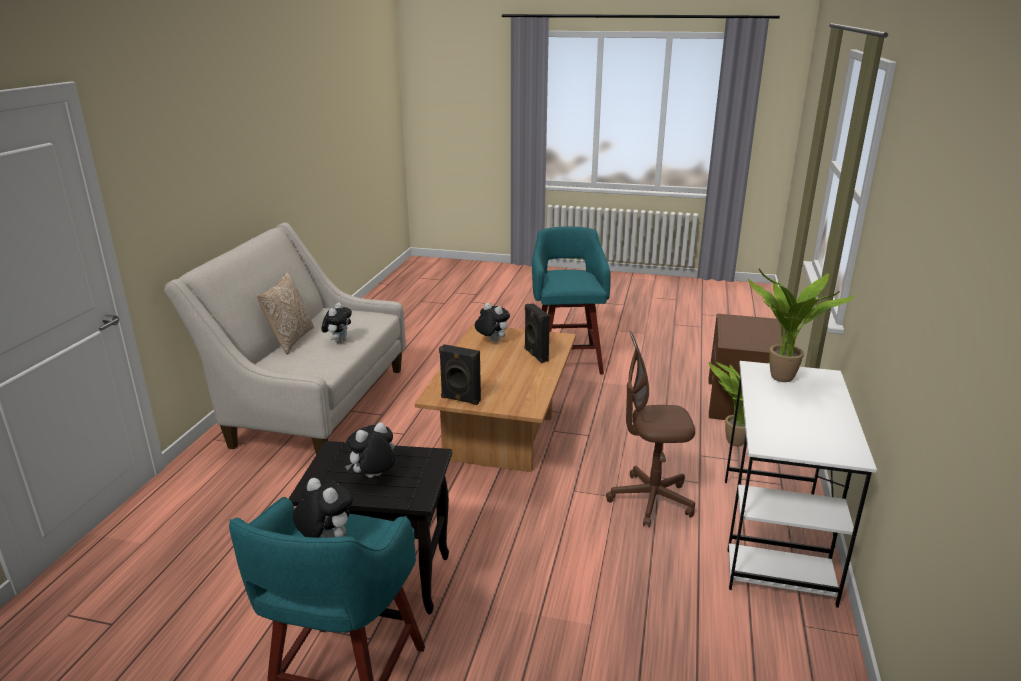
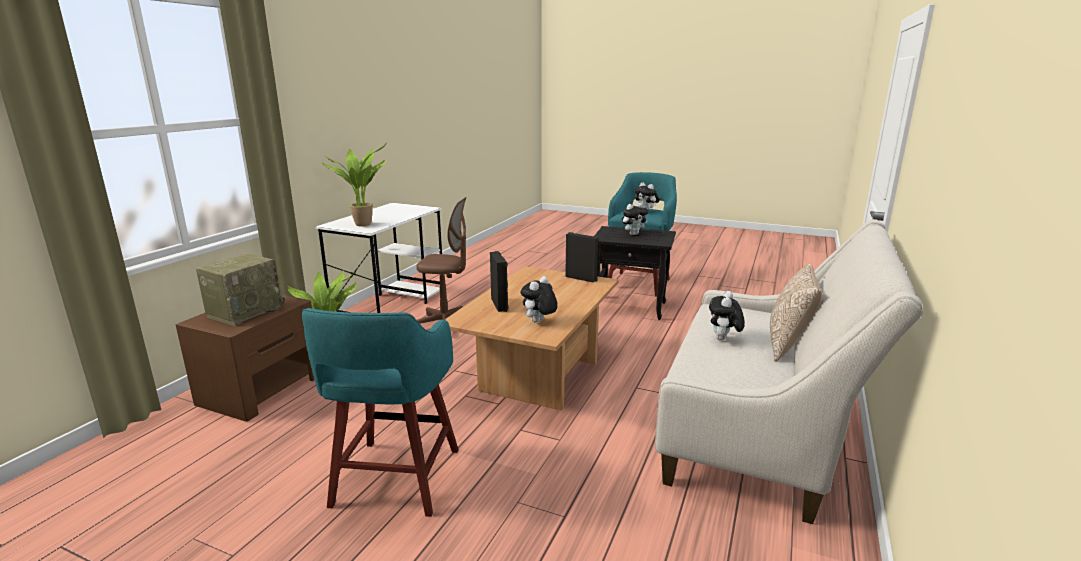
camera: 170 degrees left, 5 degrees down
plush toy [475,303,510,342] -> plush toy turned 75 degrees clockwise [520,276,558,323]
none -> radio [196,253,285,326]

